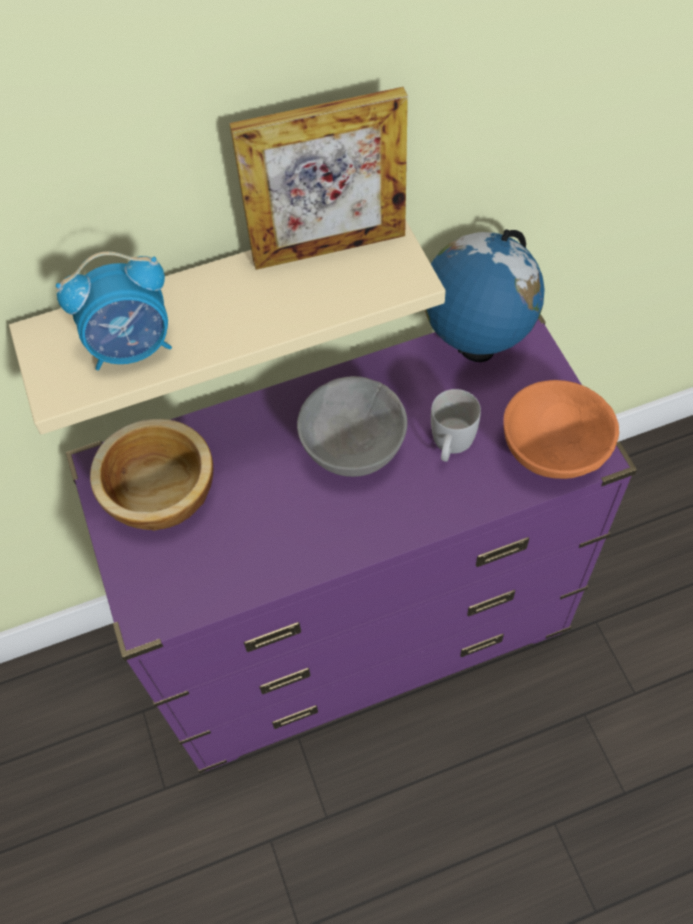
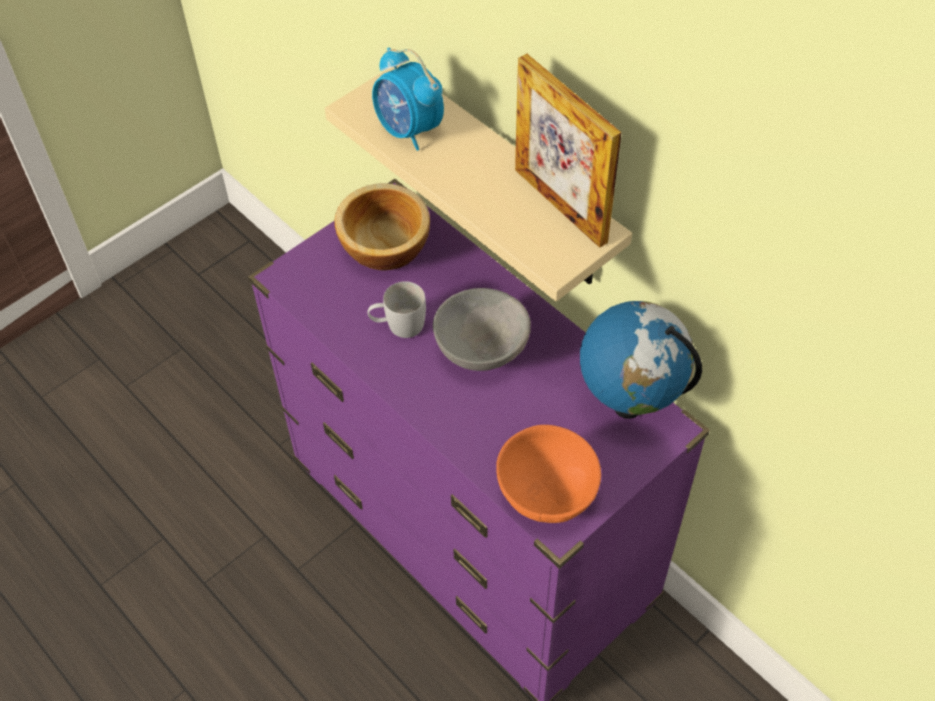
camera: 65 degrees right, 5 degrees down
white mug [431,389,481,462] -> white mug moved to [368,281,426,338]

